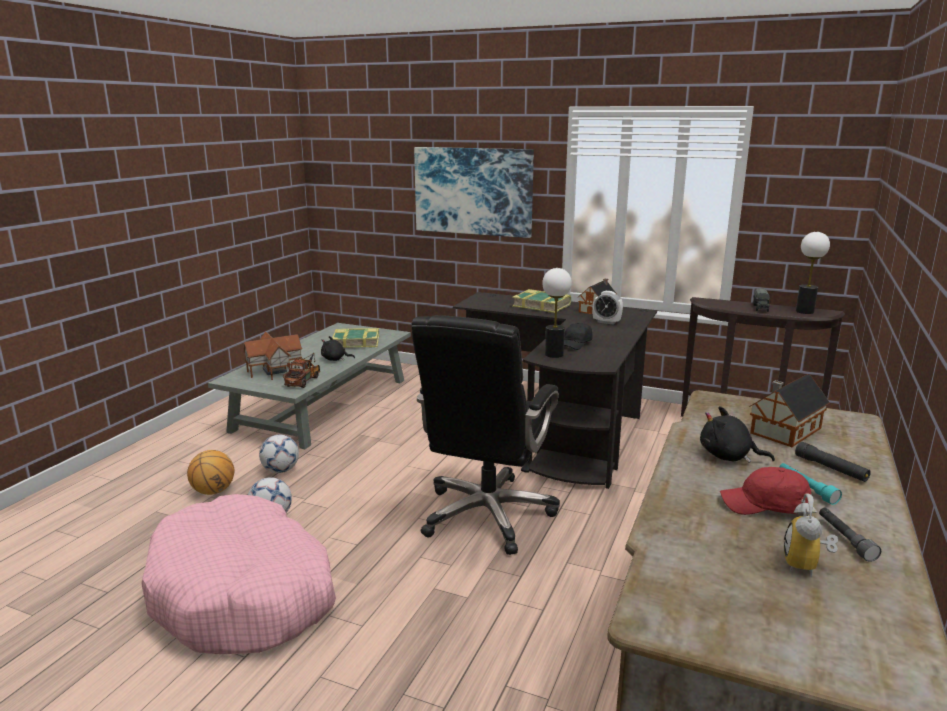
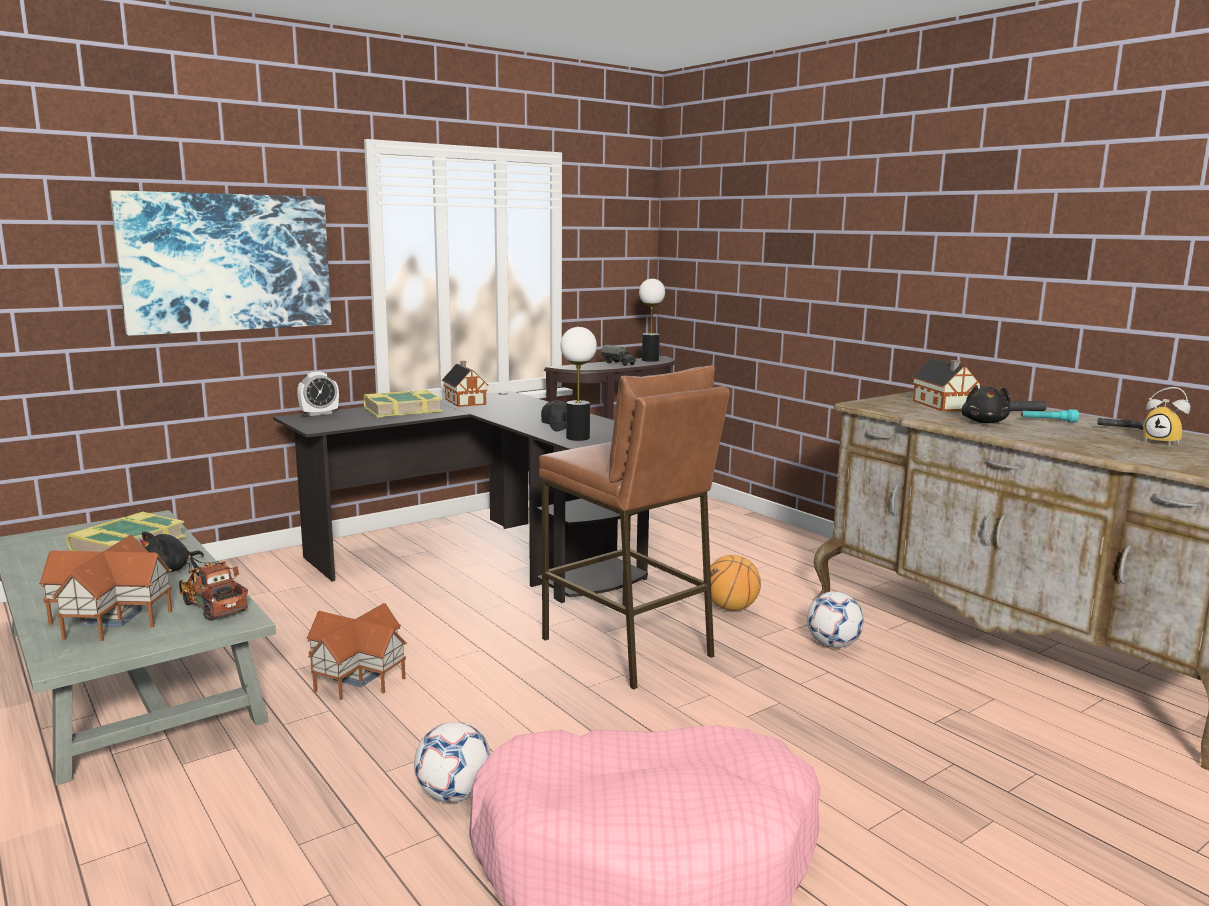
camera: 60 degrees left, 5 degrees down
basketball [187,450,234,495] -> basketball moved to [710,555,761,611]
football [259,435,299,473] -> football moved to [807,592,864,648]
black office chair [411,315,560,555] -> brown stool [539,365,729,689]
alarm clock [592,291,623,325] -> alarm clock moved to [297,372,339,416]
black plush toy [700,406,775,463] -> black plush toy turned 45 degrees counterclockwise [961,385,1010,423]
red cap [720,467,811,515] -> none
none -> toy house [306,603,407,700]

